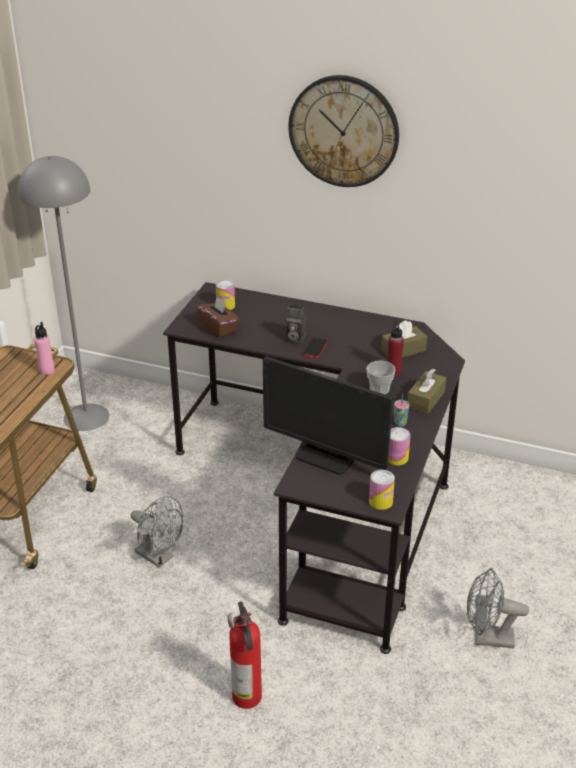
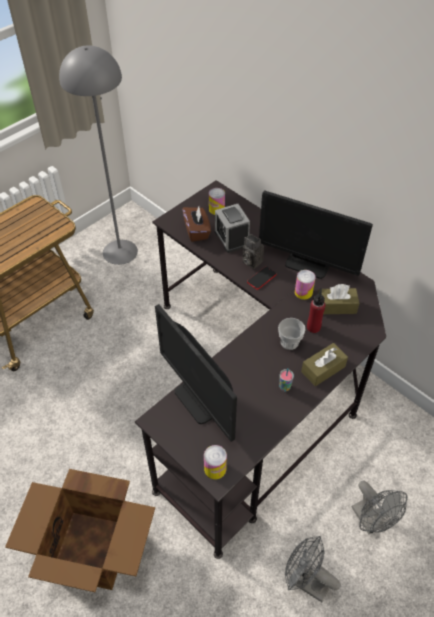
camera: 25 degrees right, 15 degrees up
pink bottle [34,322,55,375] -> none
grey fan [131,496,183,568] -> grey fan moved to [352,481,407,534]
fire extinguisher [227,601,262,709] -> cardboard box [5,469,155,592]
wall clock [289,75,399,187] -> none
can [388,427,411,465] -> can moved to [295,270,316,300]
none -> alarm clock [215,204,250,253]
none -> monitor [259,191,373,279]

